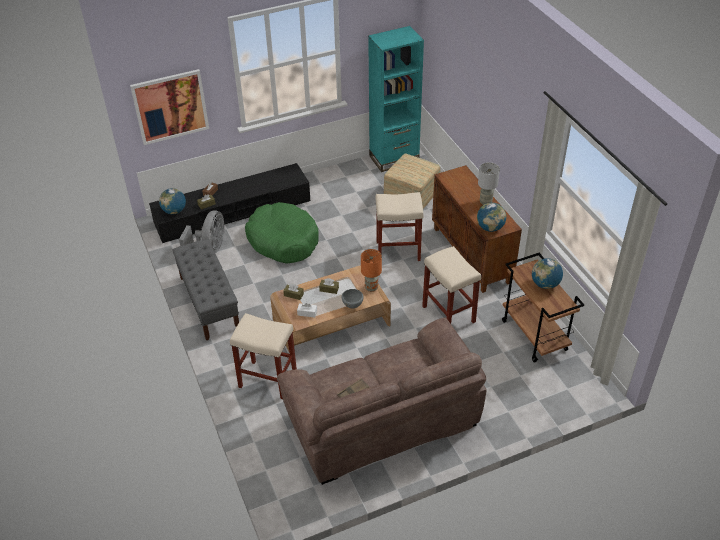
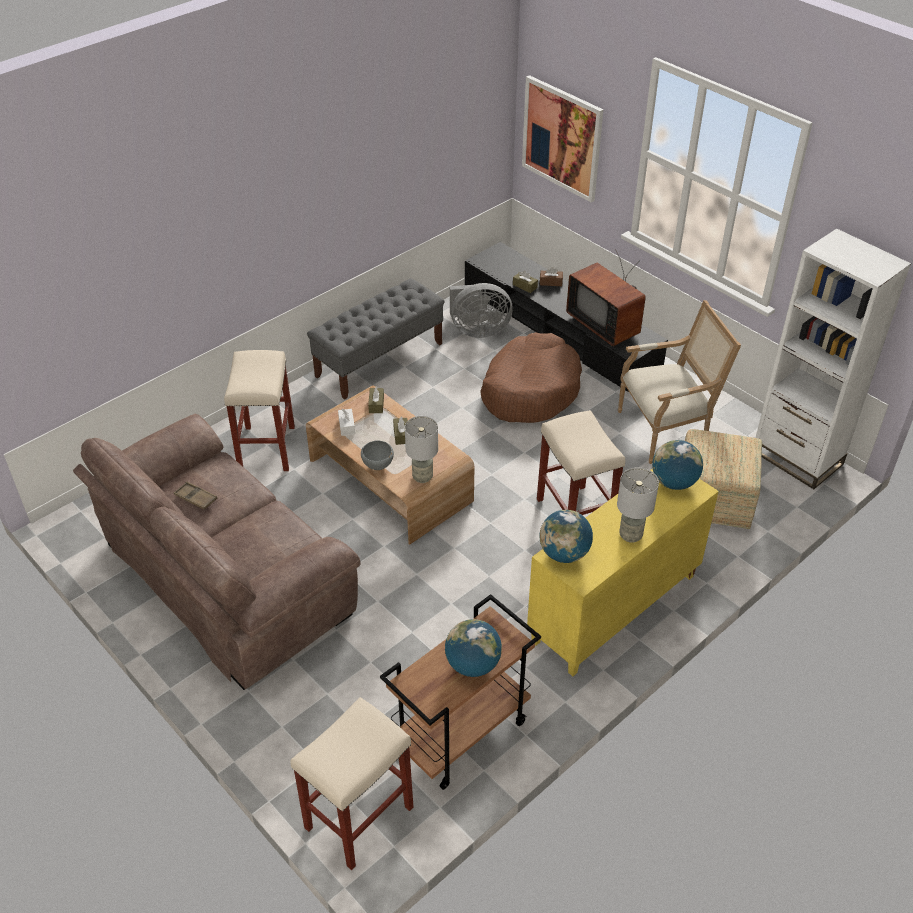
camera: 70 degrees right, 0 degrees up
globe [159,188,186,214] -> globe moved to [652,440,703,490]
green dog bed [245,202,319,264] -> brown dog bed [480,332,582,423]
orange table lamp [361,249,382,292] -> grey table lamp [405,416,438,483]
turquoise bookcase [368,26,424,172] -> white bookcase [756,229,911,489]
beige stool [422,246,481,324] -> beige stool moved to [290,697,414,870]
brown cabinet [432,165,522,293] -> yellow cabinet [527,468,719,676]
none -> television [566,249,646,346]
none -> armchair [618,300,741,464]

